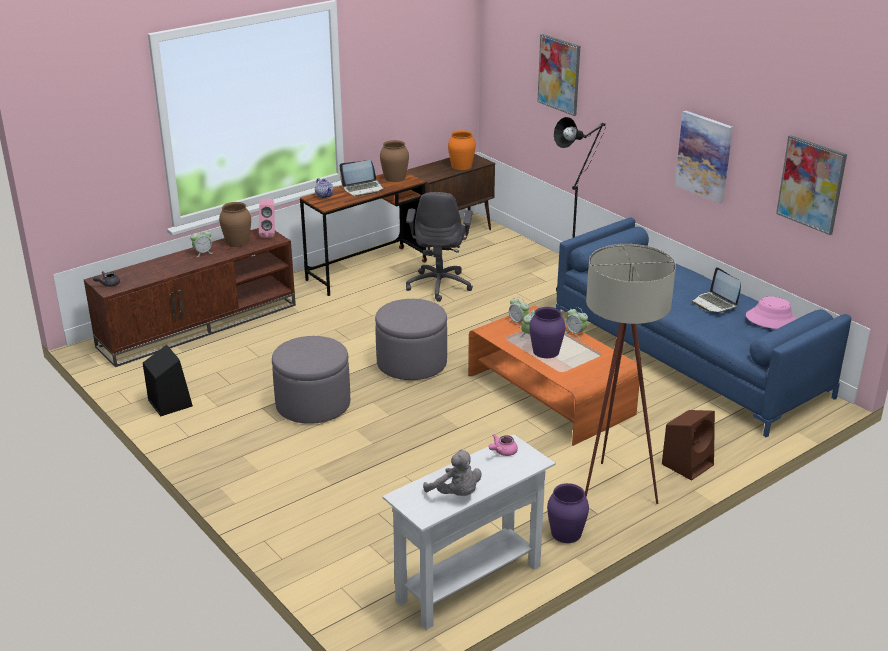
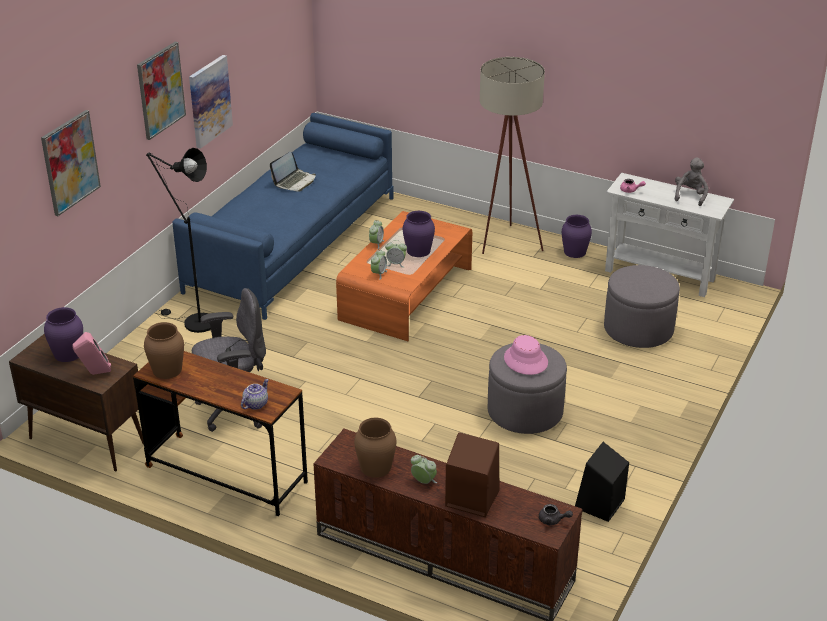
camera: 115 degrees left, 5 degrees up
pink speaker [259,199,275,238] -> pink speaker moved to [73,332,111,375]
laptop [340,160,385,197] -> none
grey ottoman [375,299,447,380] -> grey ottoman moved to [604,265,680,348]
orange vase [448,130,476,170] -> purple vase [44,307,83,362]
brown speaker [662,410,715,481] -> brown speaker moved to [445,432,499,517]
pink hat [746,296,796,329] -> pink hat moved to [504,335,548,375]
picture [776,135,847,235] -> picture moved to [137,42,186,140]

